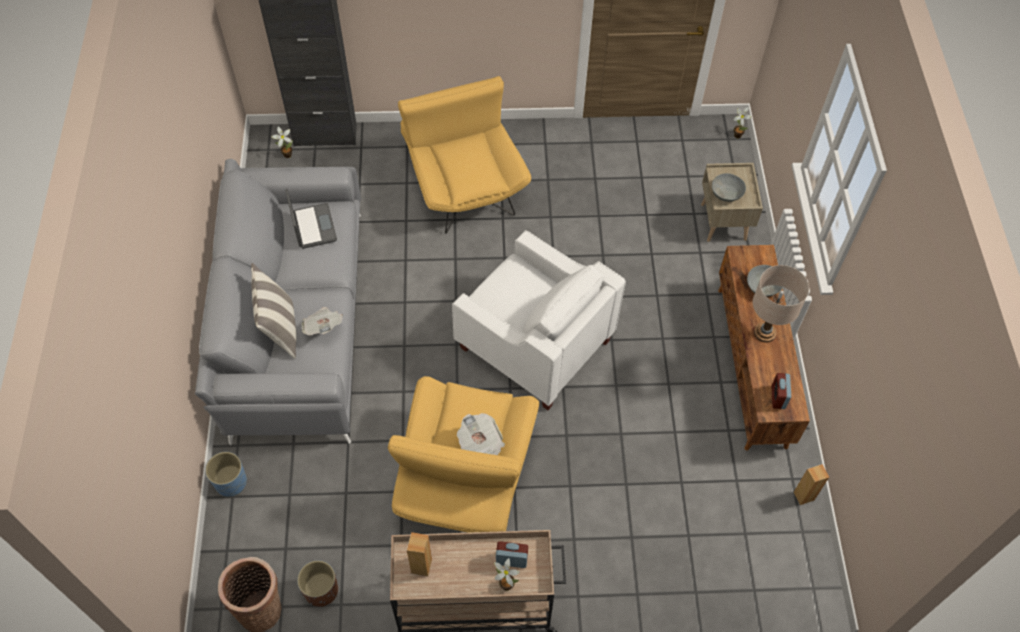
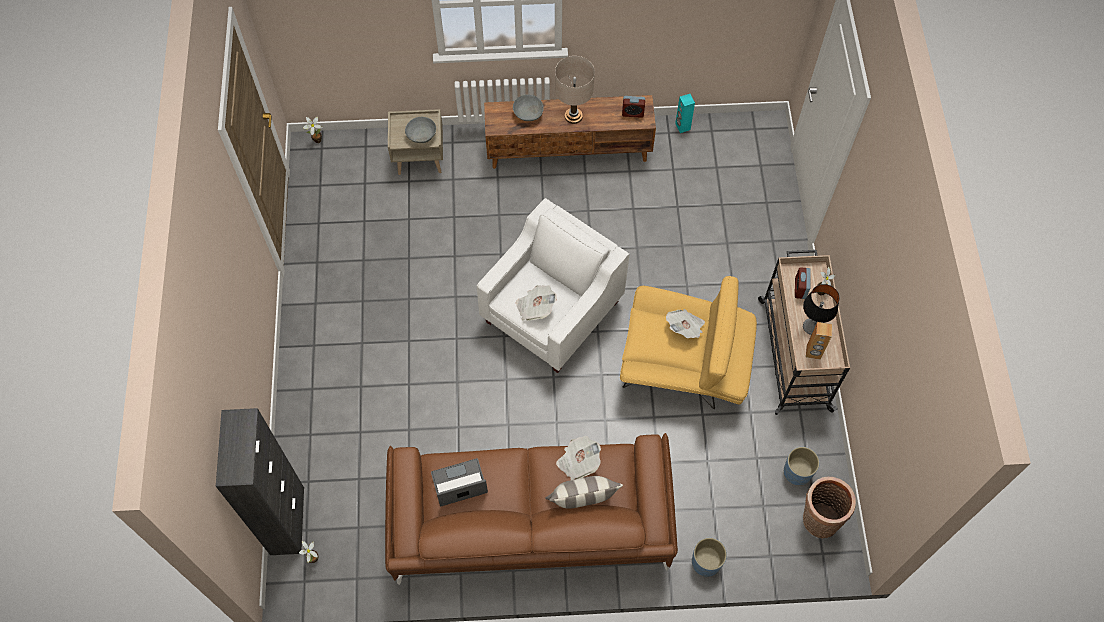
camera: 90 degrees left, 5 degrees up
grey sofa [195,159,361,445] -> brown sofa [385,433,678,585]
brown planter [297,560,338,607] -> blue planter [784,447,820,486]
yellow armchair [398,76,531,234] -> none
brown speaker [793,464,829,505] -> turquoise speaker [675,94,695,133]
none -> newspaper [516,285,557,321]
none -> table lamp [803,284,840,335]

